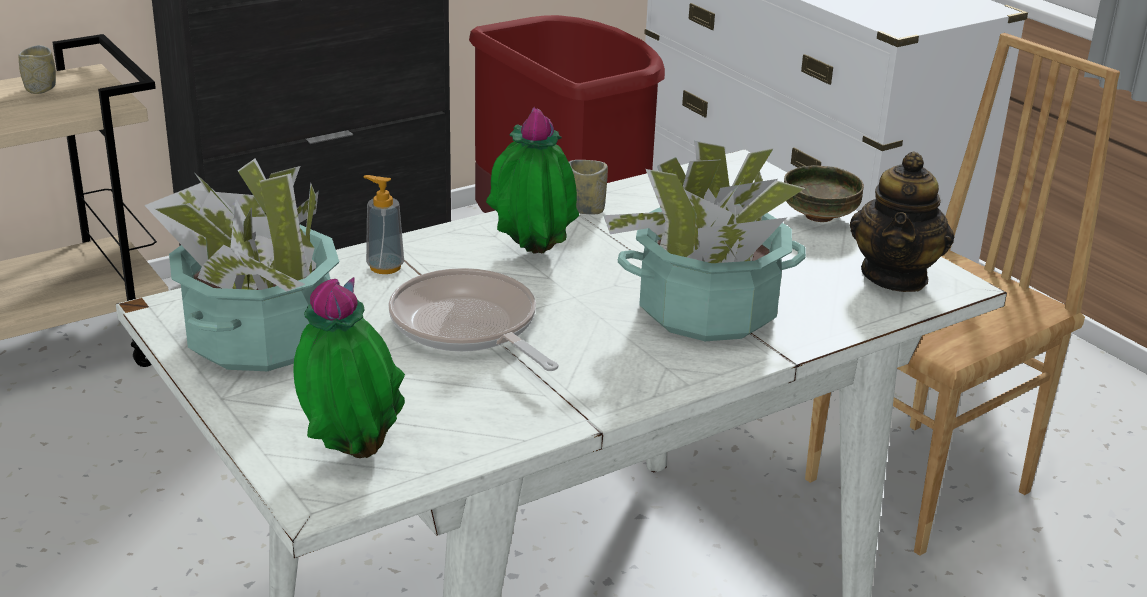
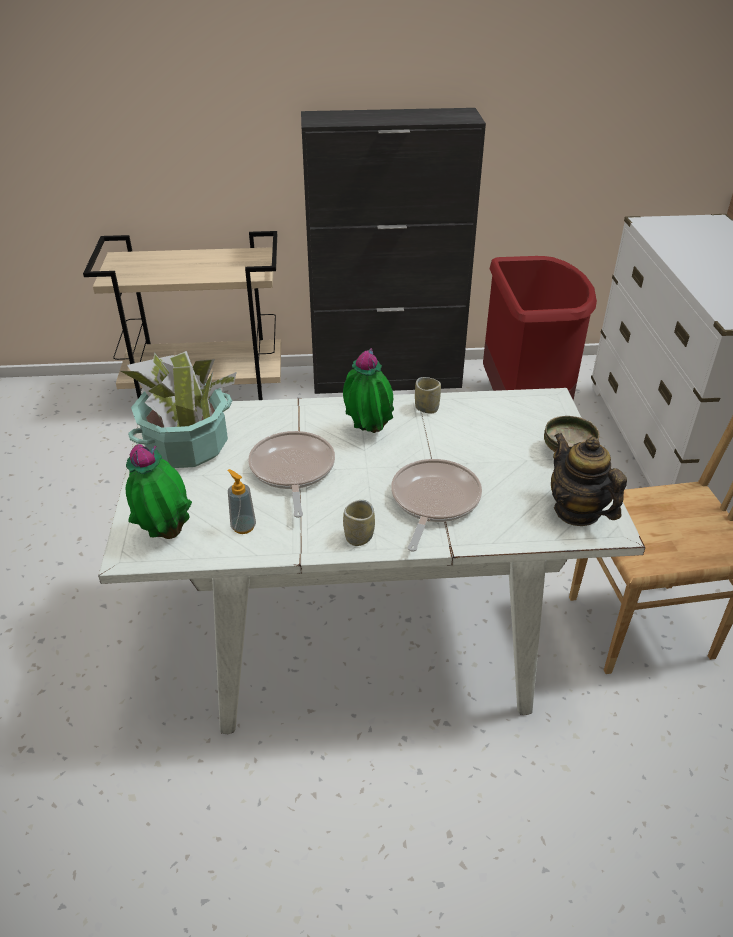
camera: 30 degrees right, 10 degrees up
cup [19,45,56,94] -> cup moved to [343,500,375,546]
soap dispenser [363,175,404,274] -> soap dispenser moved to [228,469,256,534]
potted plant [603,141,806,341] -> frying pan [391,459,482,552]
teapot [850,151,954,292] -> teapot turned 105 degrees clockwise [551,433,627,526]

